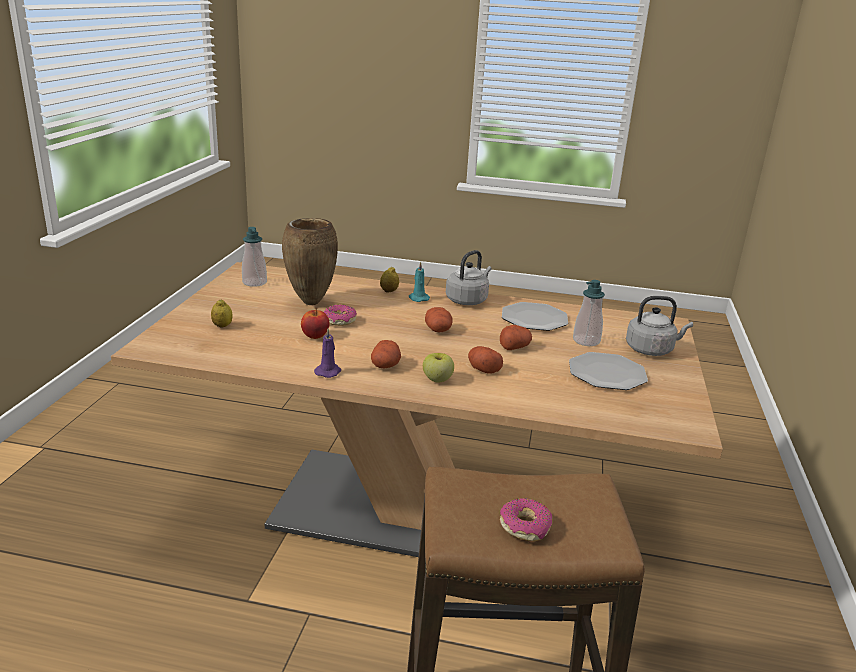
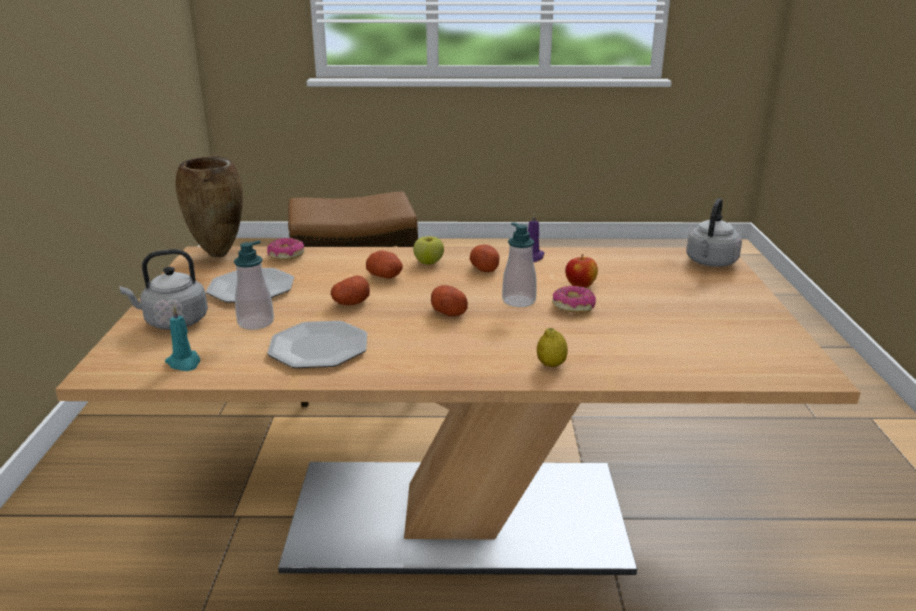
camera: 170 degrees right, 0 degrees up
lemon [211,299,232,328] -> none
soap dispenser [242,227,267,287] -> soap dispenser moved to [502,222,537,307]
brown vase [282,218,338,305] -> brown vase moved to [176,156,243,257]
turquoise candle [409,262,430,302] -> turquoise candle moved to [165,306,200,371]
grey kettle [446,250,492,305] -> grey kettle moved to [686,198,742,267]
donut [500,498,552,542] -> donut moved to [267,238,304,260]

